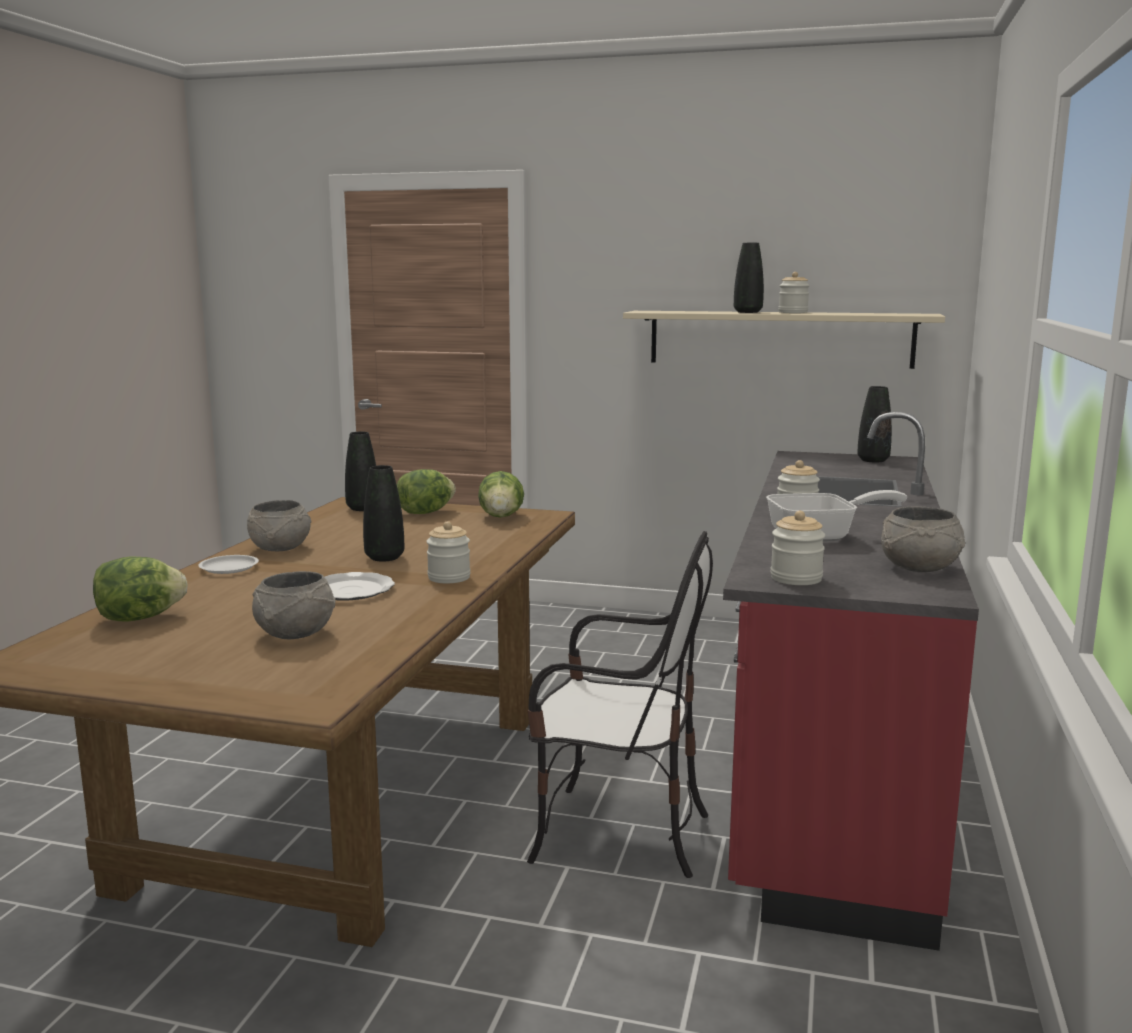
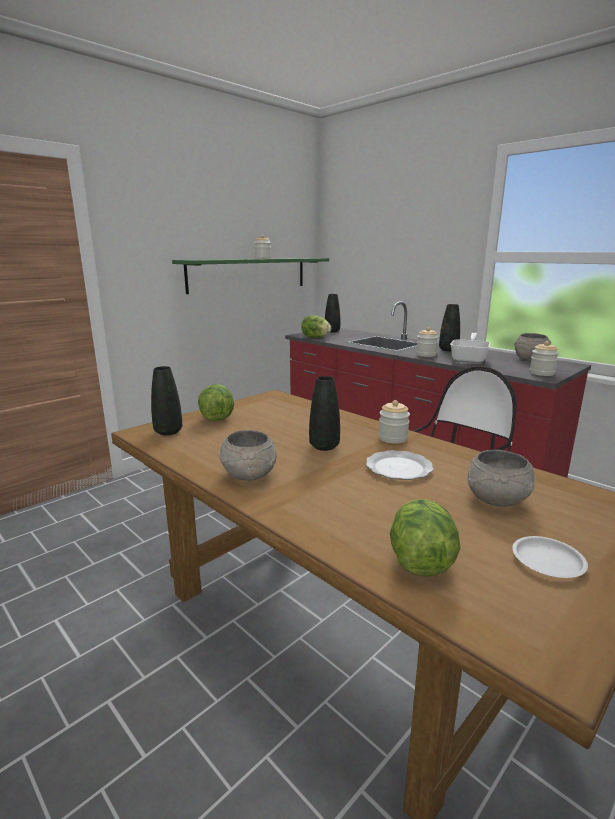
camera: 60 degrees left, 5 degrees up
white plate [198,555,259,574] -> white plate moved to [512,536,588,578]
lettuce [478,471,524,518] -> lettuce moved to [301,315,331,338]
beige shelf [623,311,945,369] -> green shelf [172,258,329,294]
black vase [734,243,764,313] -> black vase moved to [439,304,460,351]

